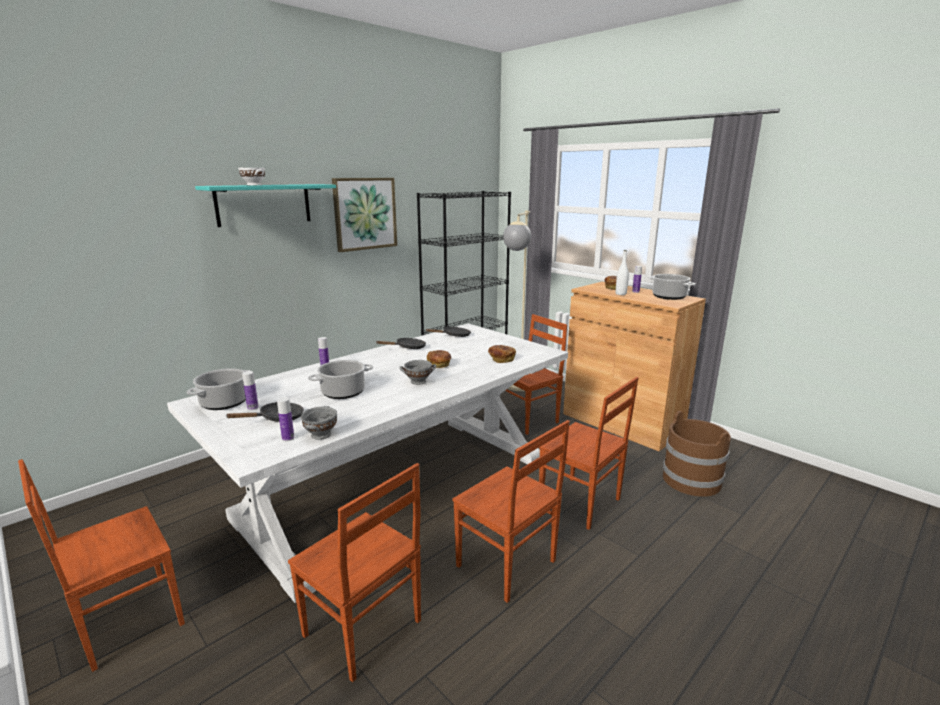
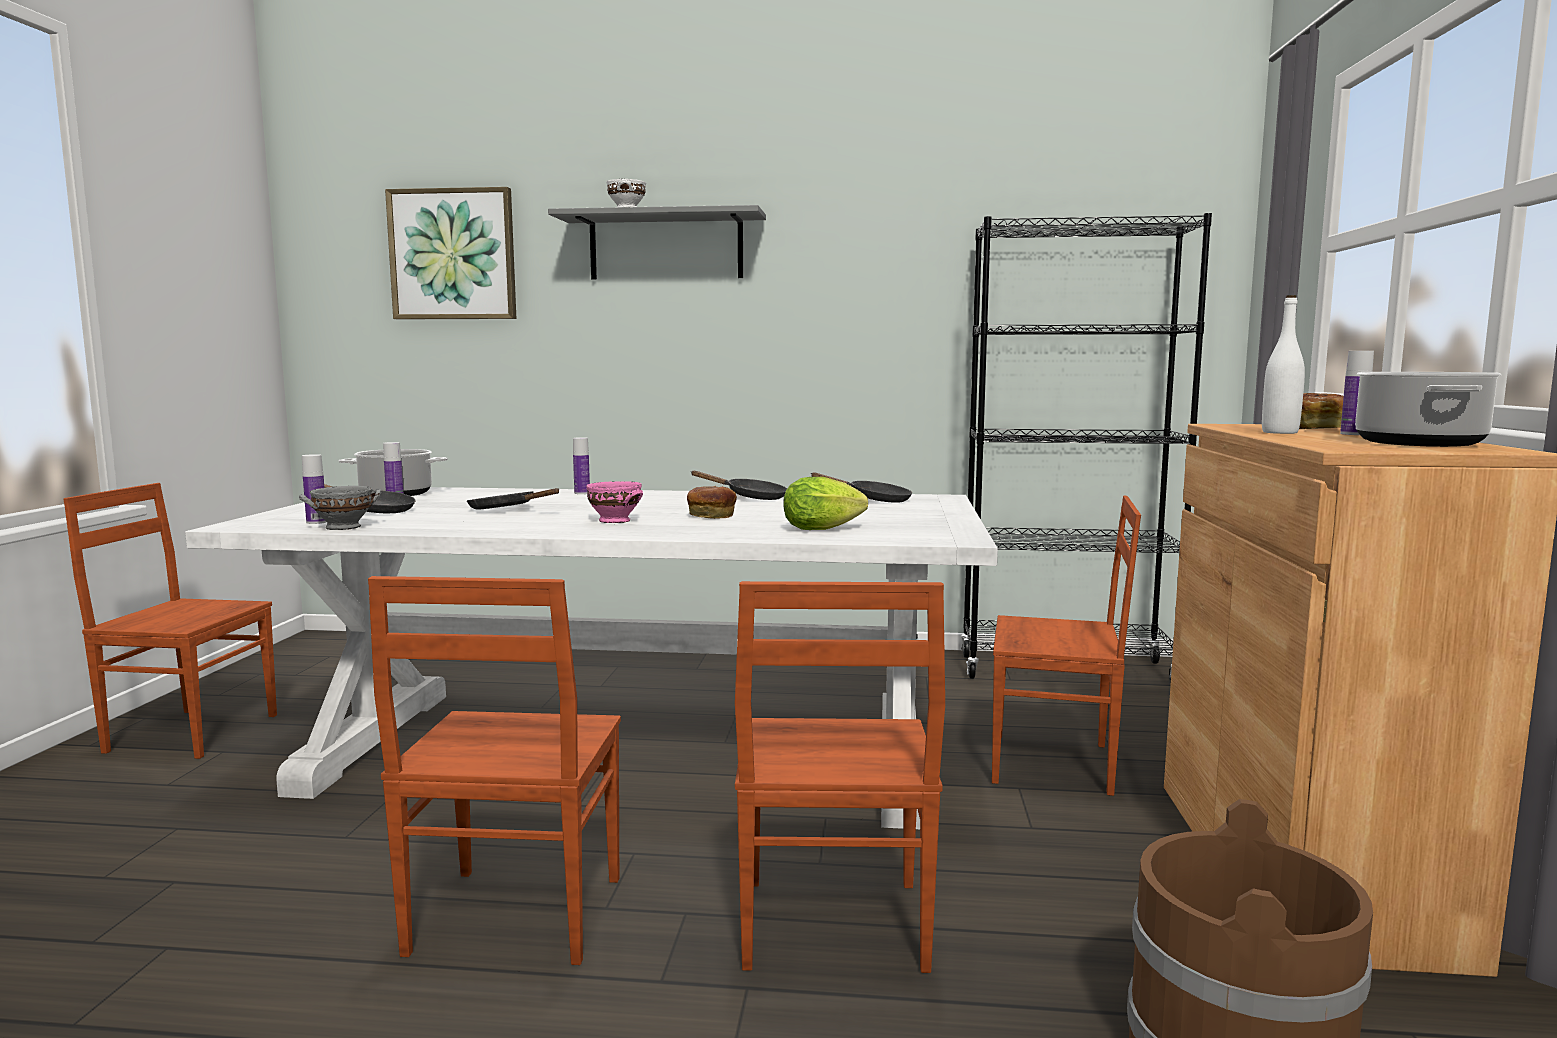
camera: 50 degrees right, 10 degrees down
turquoise shelf [195,184,336,227] -> grey shelf [548,205,766,280]
brown chair [288,463,421,682] -> none
cooking pot [308,360,373,399] -> black frying pan [467,488,559,510]
picture [332,178,397,252] -> picture moved to [385,187,516,320]
grey bowl [399,360,436,385] -> pink bowl [586,481,643,523]
bread [488,345,516,363] -> lettuce [783,477,868,530]
beige floor lamp [503,211,531,391] -> none

